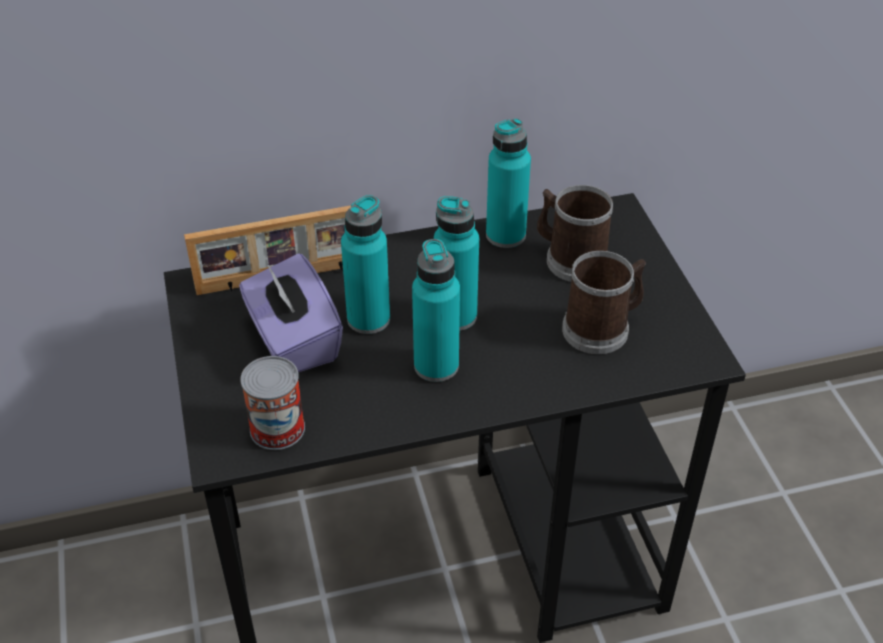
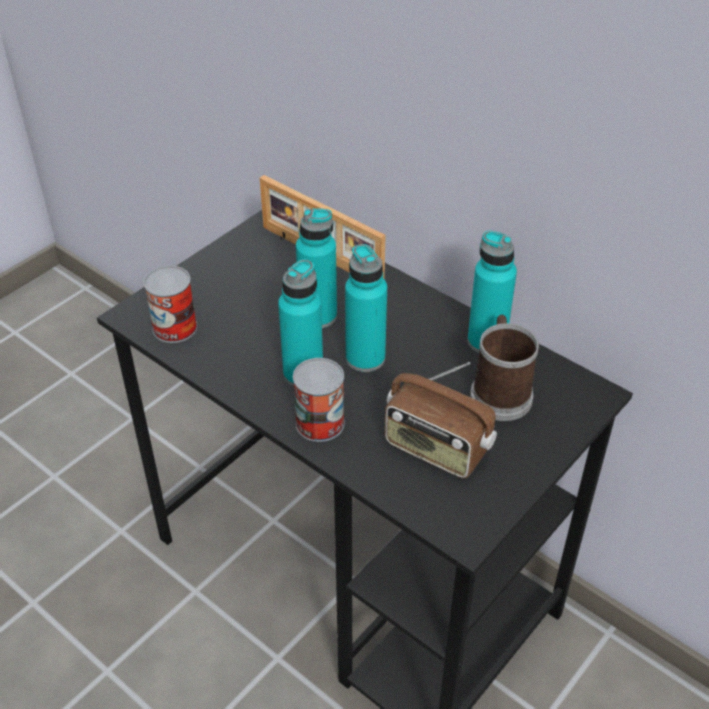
camera: 55 degrees right, 0 degrees up
purple tissue box [239,253,343,373] -> none
mug [562,251,646,354] -> radio [384,362,497,478]
none -> can [293,358,345,442]

